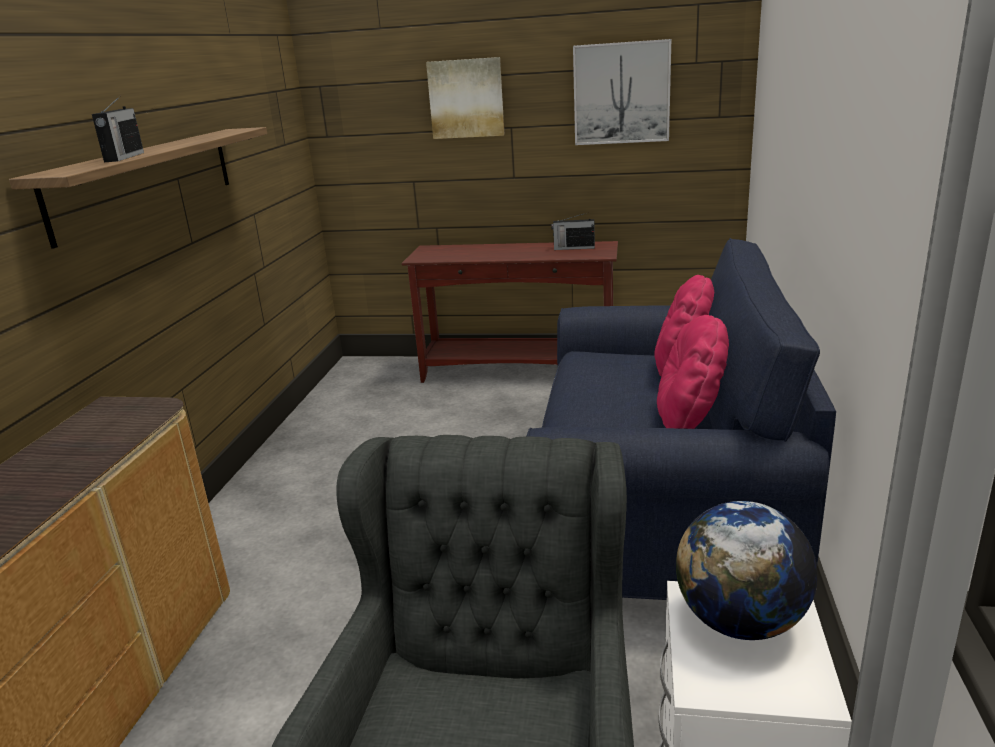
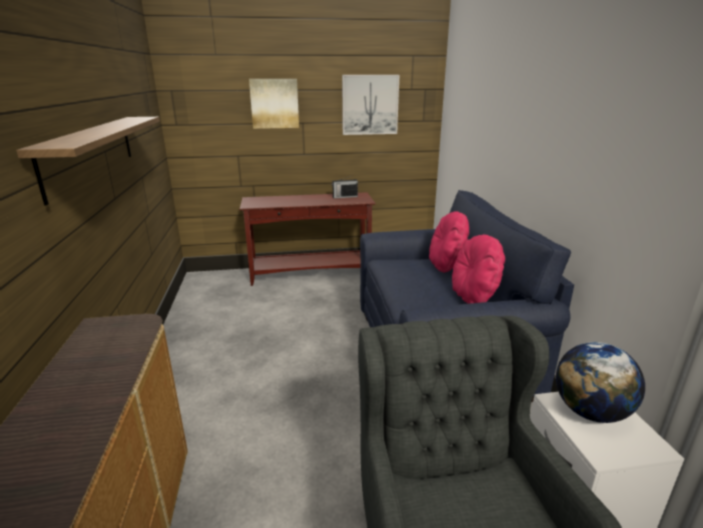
camera: 20 degrees left, 0 degrees up
radio [92,96,144,162] -> none

